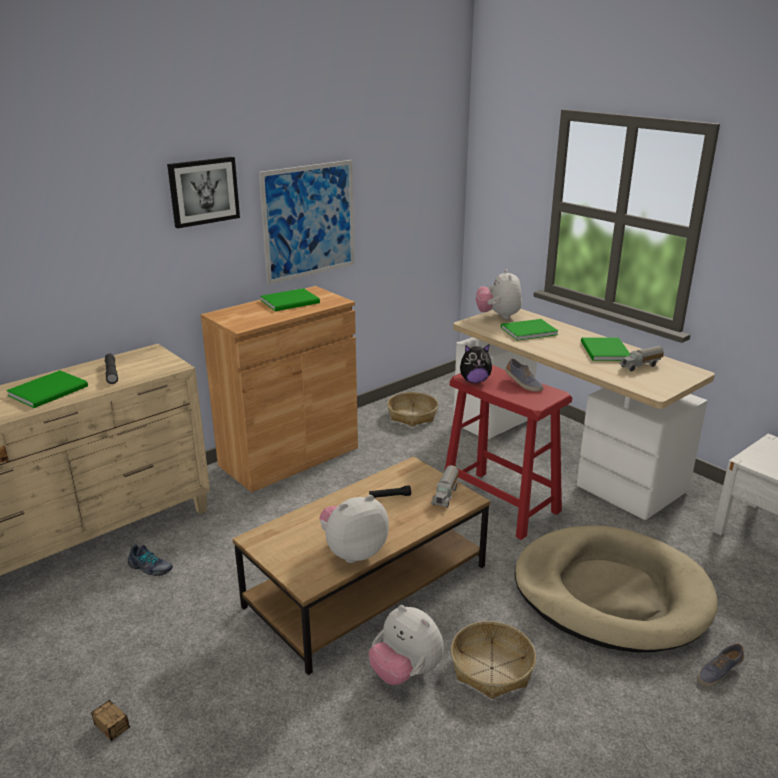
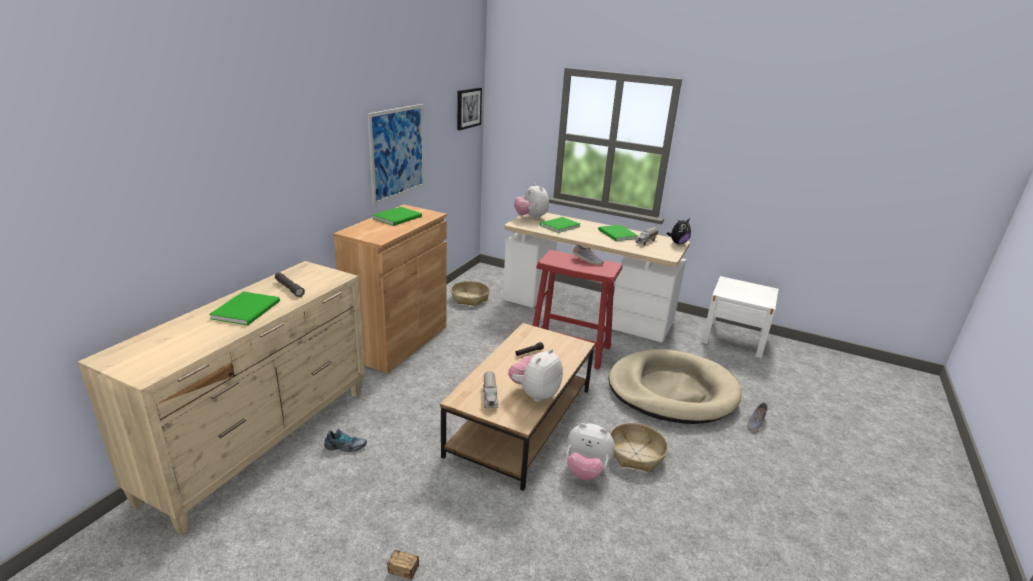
camera: 25 degrees left, 0 degrees up
picture [167,157,240,228] -> picture moved to [457,87,482,130]
toy truck [431,465,459,508] -> toy truck moved to [483,371,499,408]
plush toy [460,345,492,383] -> plush toy moved to [667,218,691,244]

